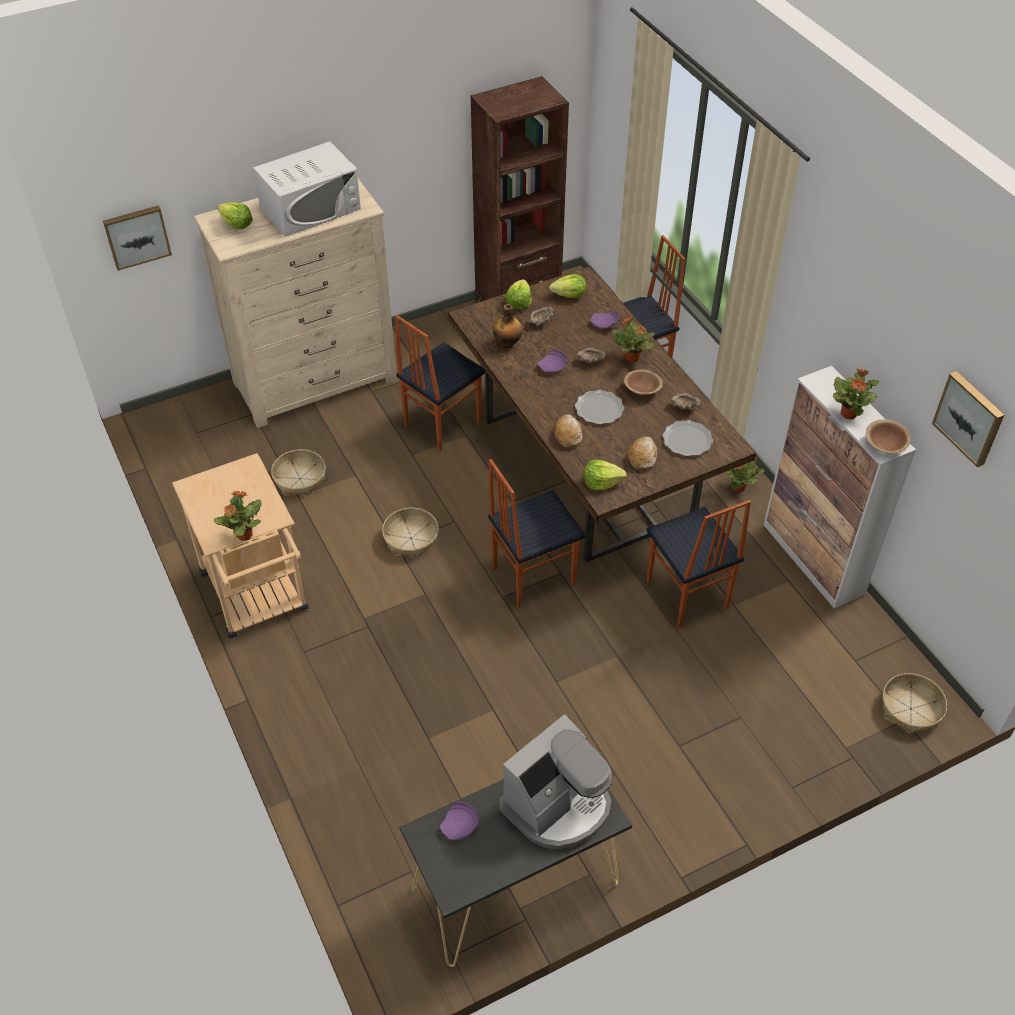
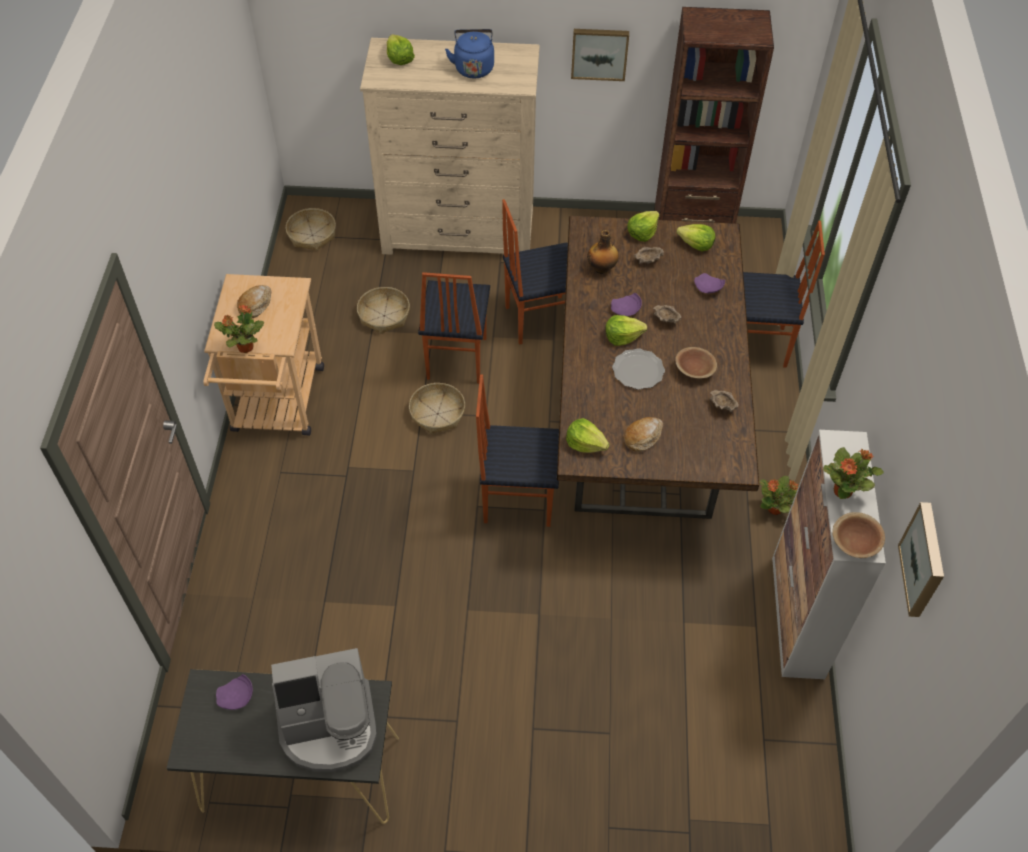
camera: 30 degrees right, 5 degrees up
picture [103,205,172,271] -> picture moved to [571,29,629,81]
white microwave [253,141,361,237] -> blue kettle [445,29,494,78]
bread [554,414,582,448] -> bread moved to [237,285,271,318]
potted plant [613,318,655,363] -> none
chair [646,500,751,628] -> chair moved to [418,272,490,384]
plate [662,420,713,456] -> none
basket [883,673,947,733] -> basket moved to [285,208,336,251]
none -> lettuce [605,315,647,346]

